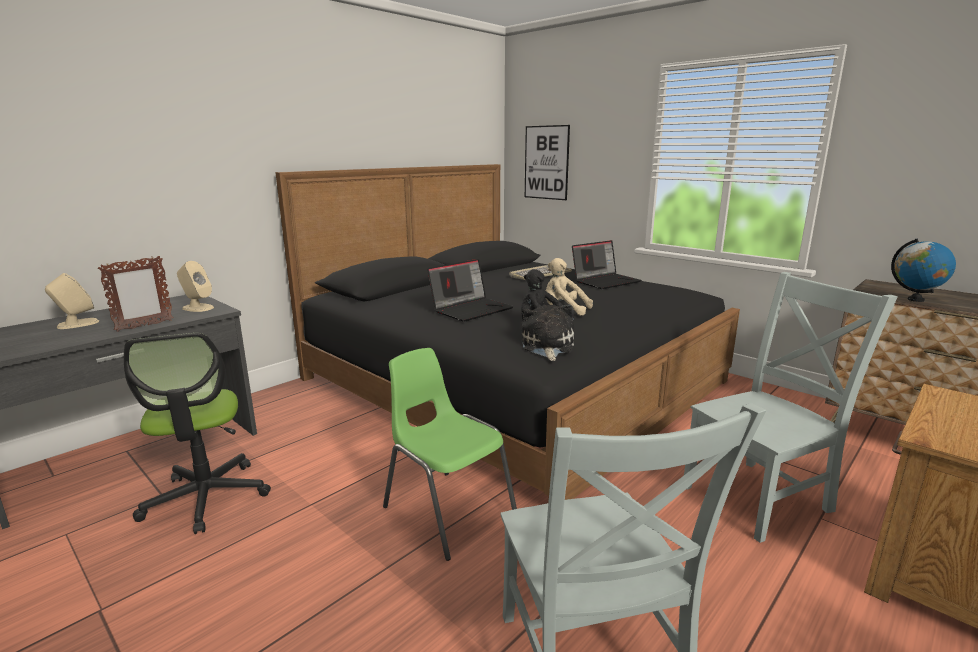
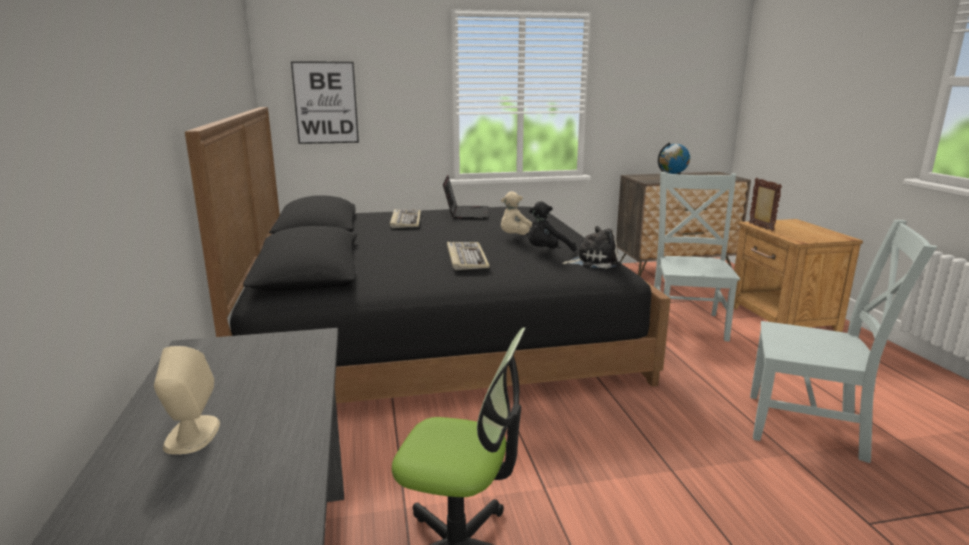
camera: 55 degrees left, 0 degrees up
picture frame [98,256,174,332] -> picture frame moved to [749,178,782,231]
beige speaker [177,261,214,312] -> none
green chair [383,348,517,561] -> none
laptop [427,259,514,322] -> keyboard [447,242,490,270]
plush toy [521,304,575,361] -> plush toy turned 135 degrees clockwise [562,226,620,269]

